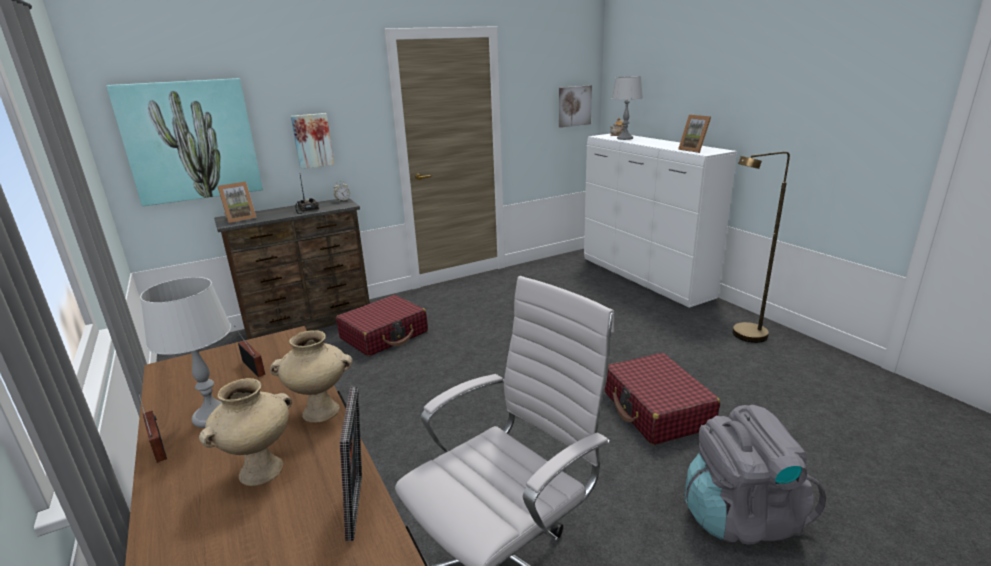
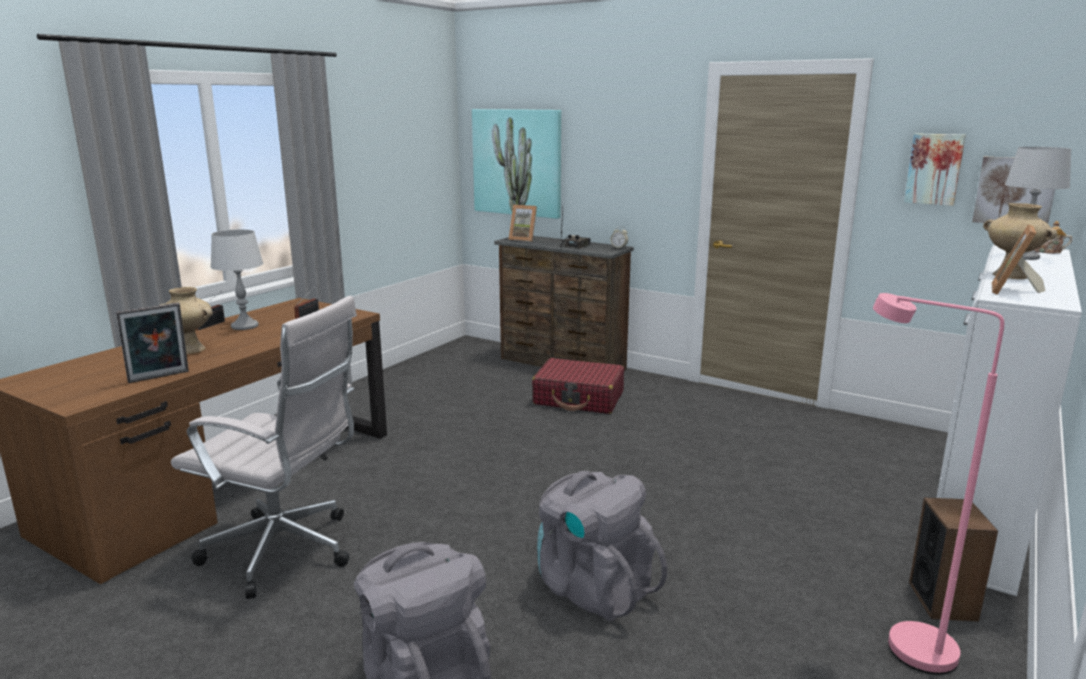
camera: 60 degrees right, 5 degrees down
beige vase [270,330,353,423] -> beige vase moved to [983,203,1057,279]
picture [291,113,334,169] -> picture moved to [904,133,966,206]
red suitcase [605,353,720,445] -> grey backpack [537,471,667,621]
brown floor lamp [733,152,790,343] -> pink floor lamp [873,293,1004,675]
none -> speaker [909,497,998,622]

